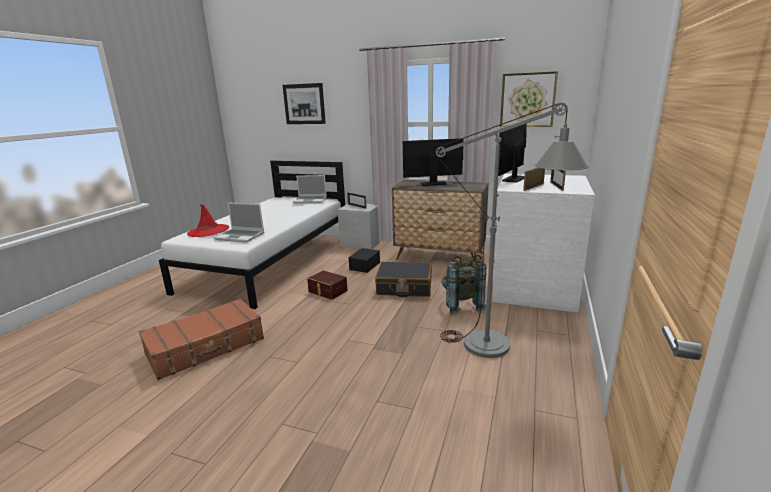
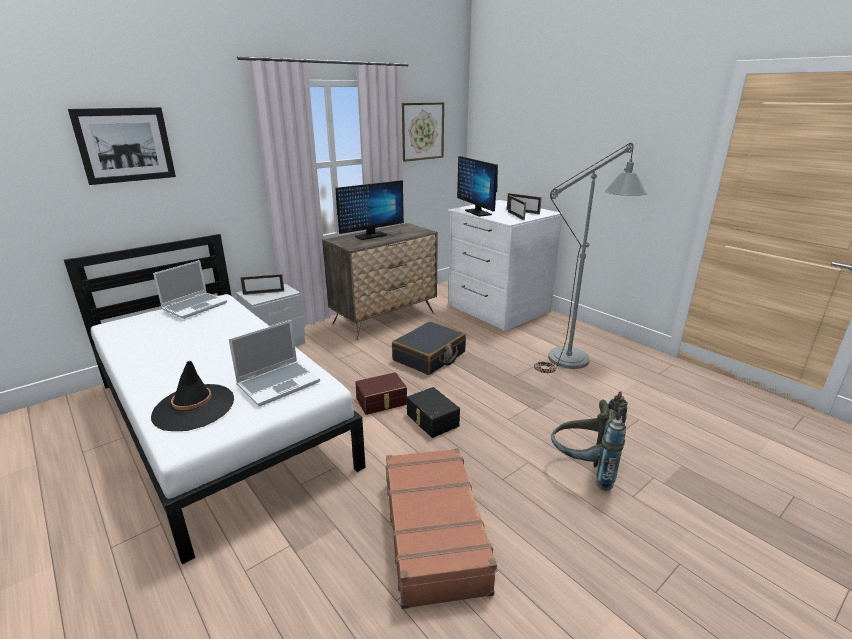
camera: 60 degrees left, 5 degrees up
red hat [187,204,229,237] -> black hat [151,361,234,431]
black storage box [349,248,380,273] -> black storage box moved to [407,387,460,438]
monitor [403,138,463,186] -> monitor turned 150 degrees counterclockwise [336,180,404,240]
grey backpack [442,254,487,315] -> grey backpack moved to [551,391,628,491]

